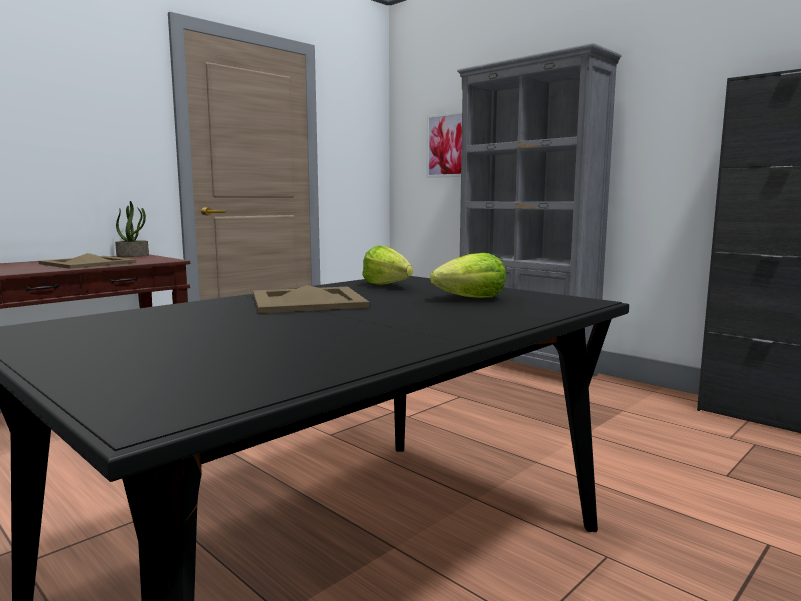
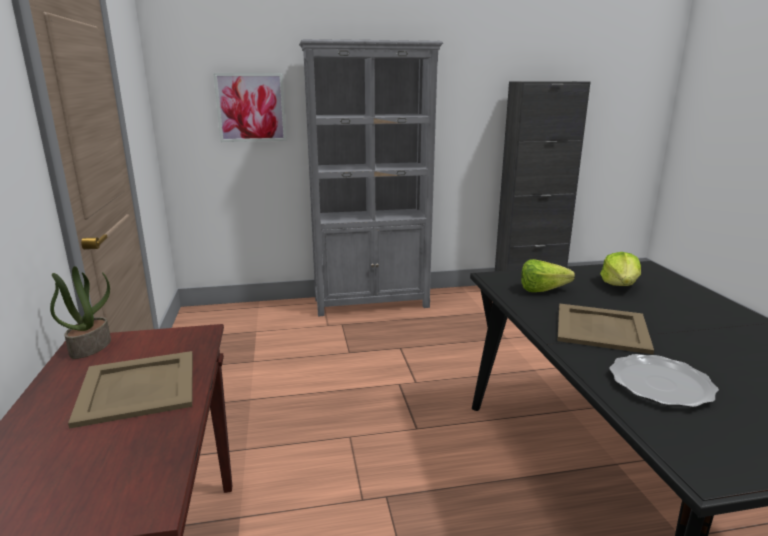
camera: 55 degrees left, 10 degrees up
none -> plate [609,354,719,407]

